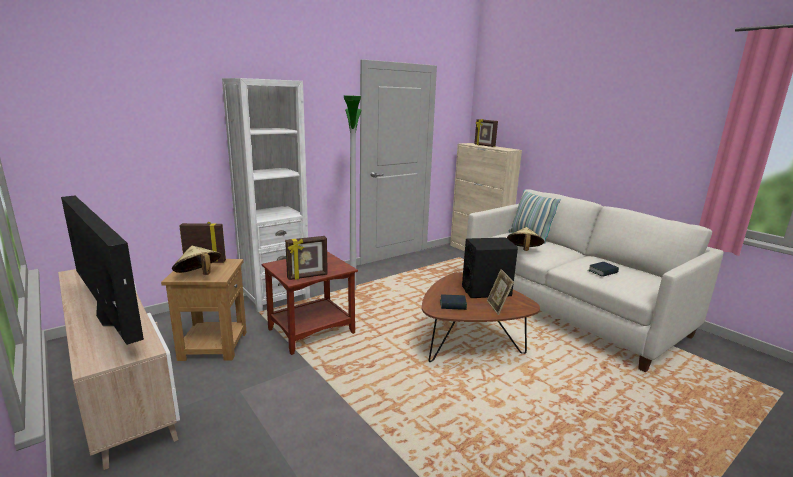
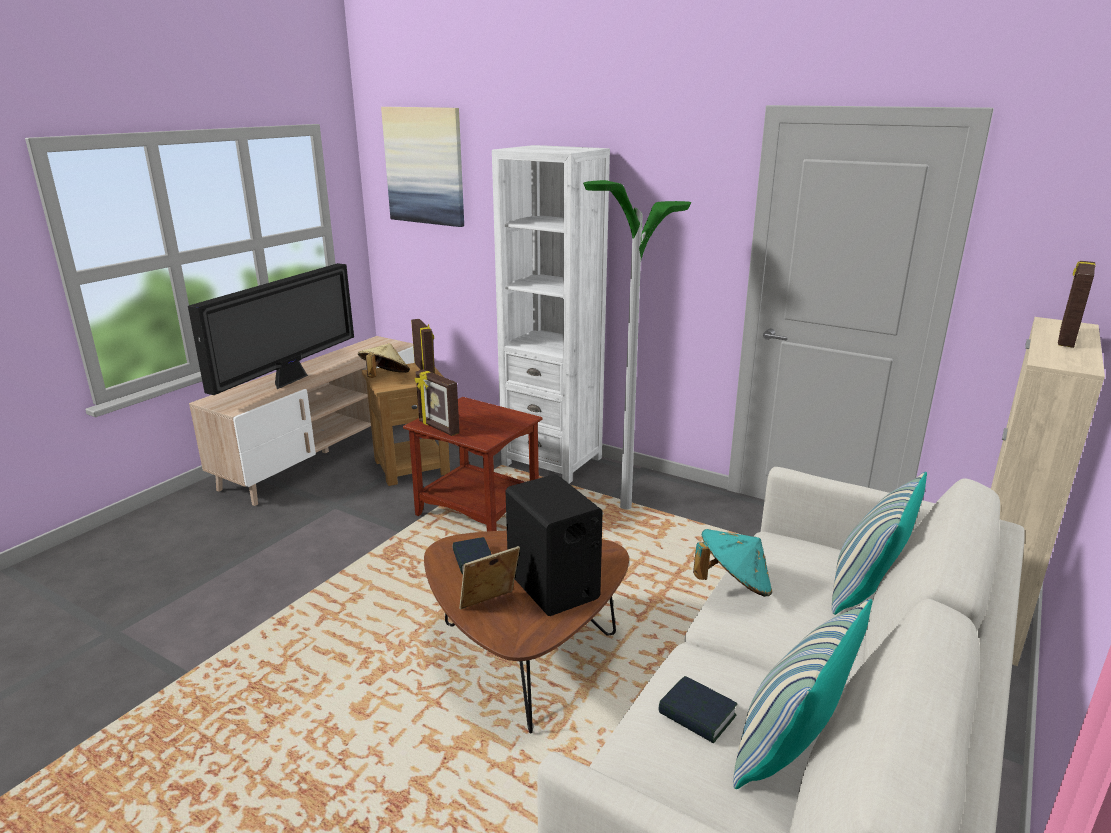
camera: 70 degrees right, 5 degrees up
beige hat [507,227,545,251] -> turquoise hat [693,529,772,597]
none -> picture [381,107,464,227]
none -> pillow [733,599,872,789]

